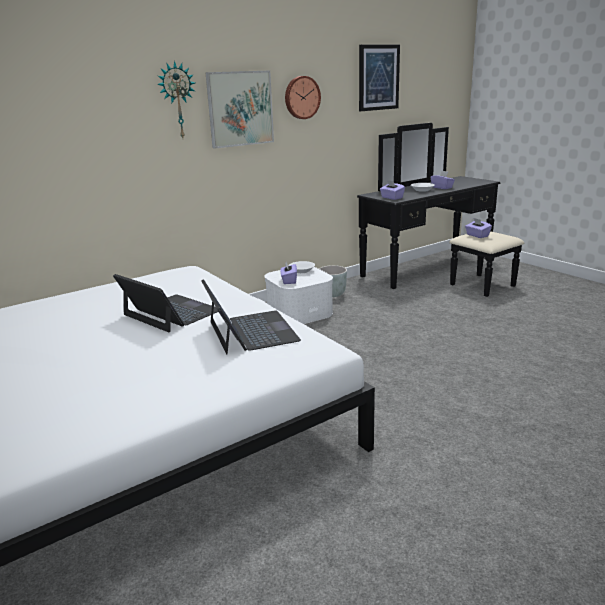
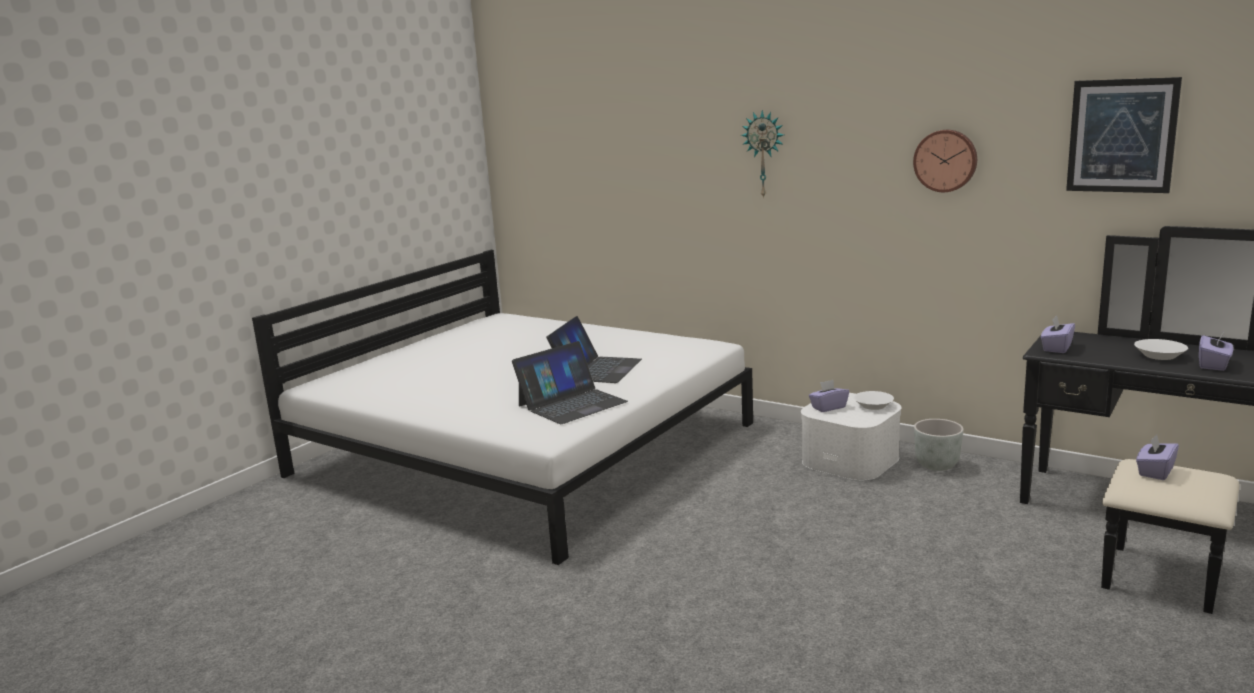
camera: 70 degrees right, 5 degrees down
picture [205,71,274,149] -> none

